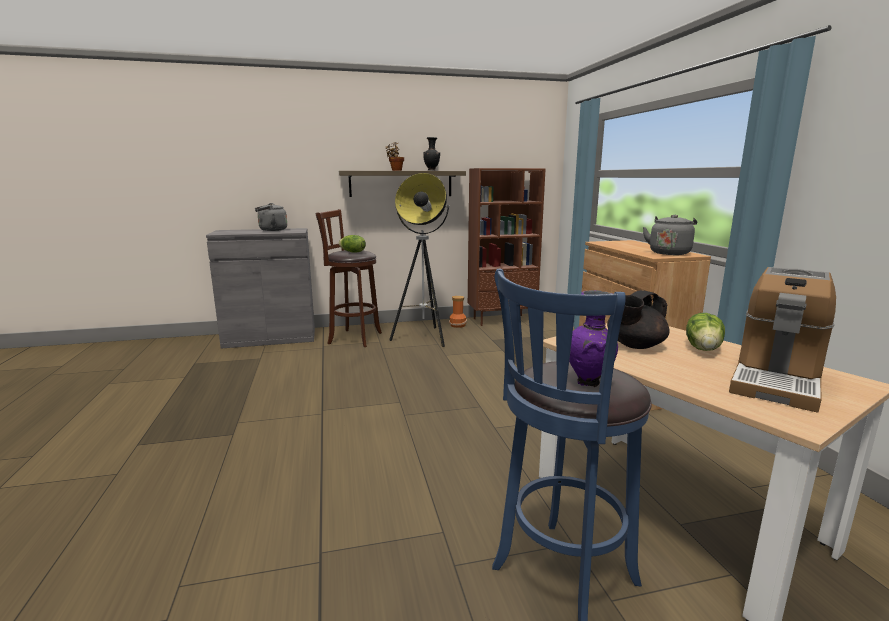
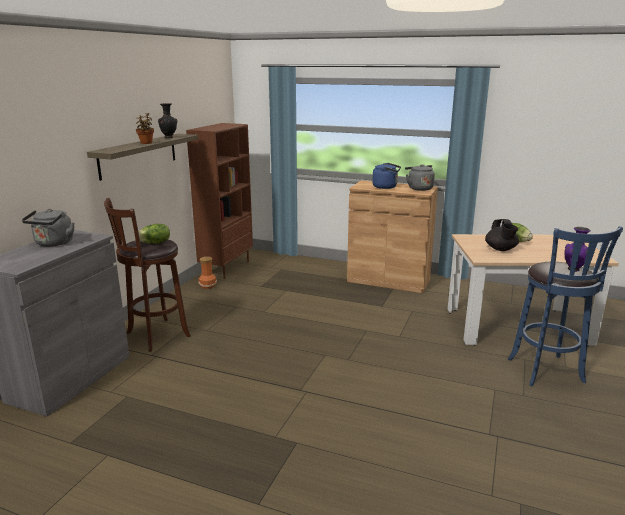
camera: 55 degrees left, 5 degrees up
floor lamp [389,173,450,347] -> none
coffee machine [729,267,836,413] -> none
none -> blue kettle [372,163,401,189]

